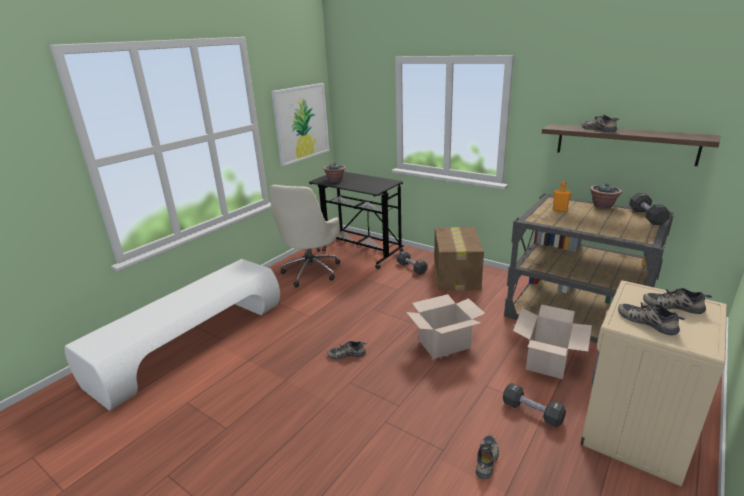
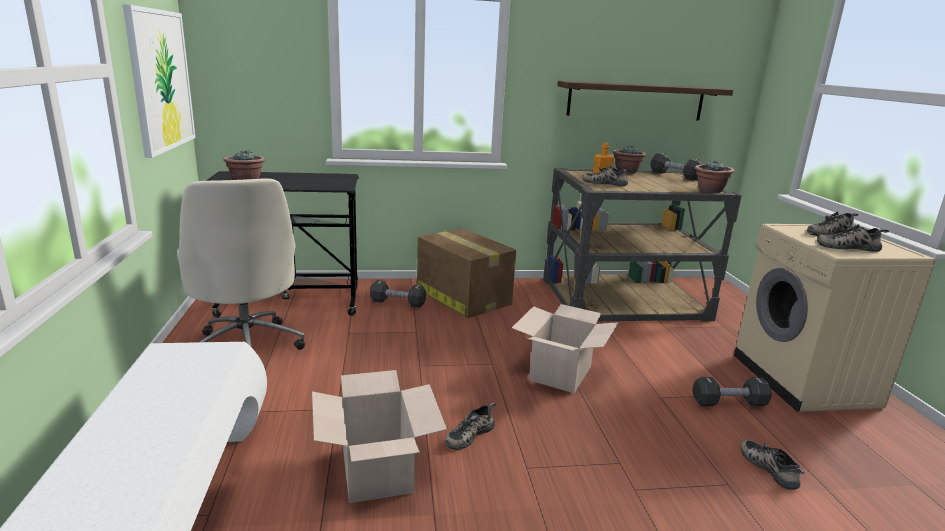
camera: 45 degrees left, 5 degrees down
cardboard box [513,304,592,379] -> cardboard box moved to [312,370,447,503]
shoe [582,115,619,132] -> shoe moved to [582,166,632,186]
none -> potted plant [695,160,734,193]

